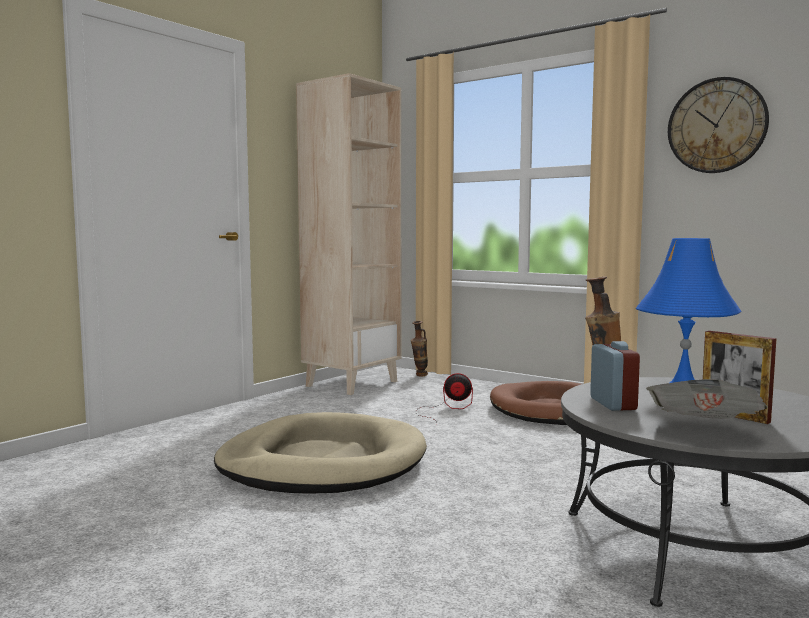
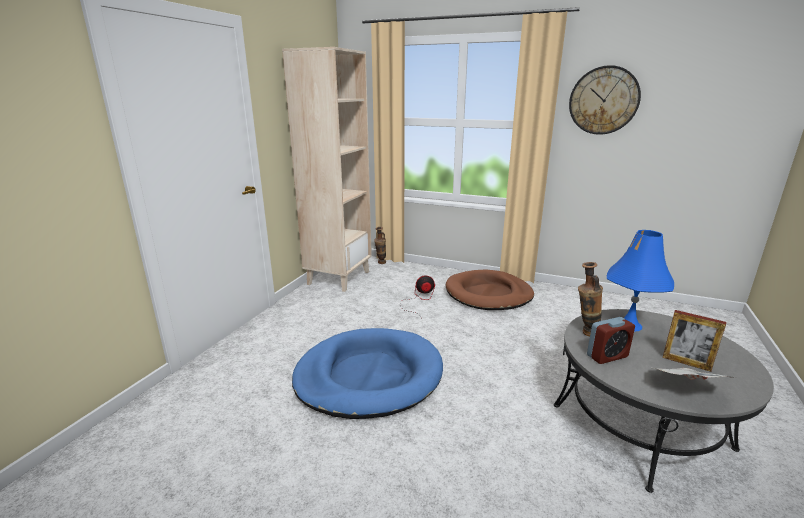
camera: 15 degrees left, 15 degrees up
beige dog bed [214,412,427,493] -> blue dog bed [292,328,443,419]
alarm clock [590,341,640,411] -> alarm clock turned 90 degrees clockwise [587,317,635,364]

